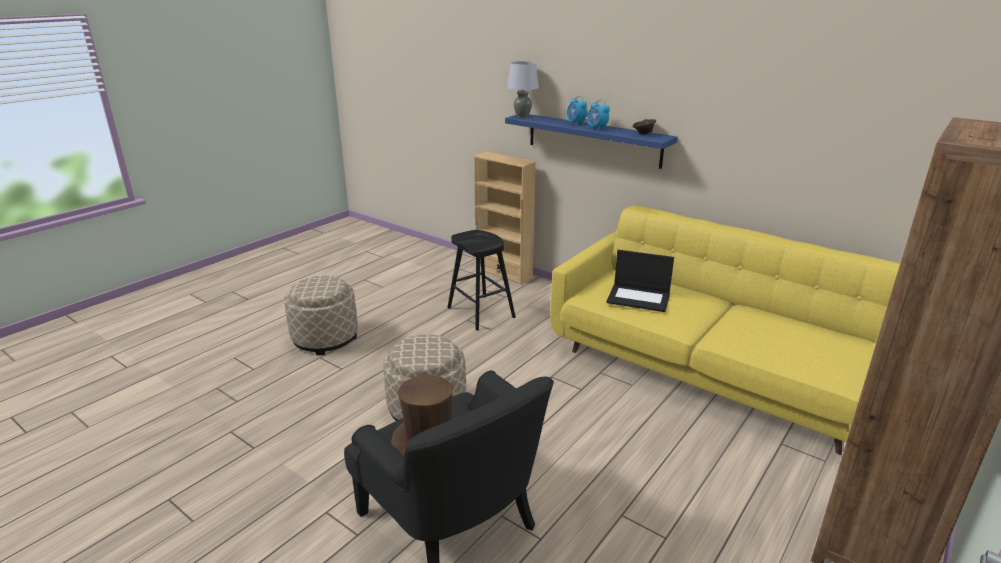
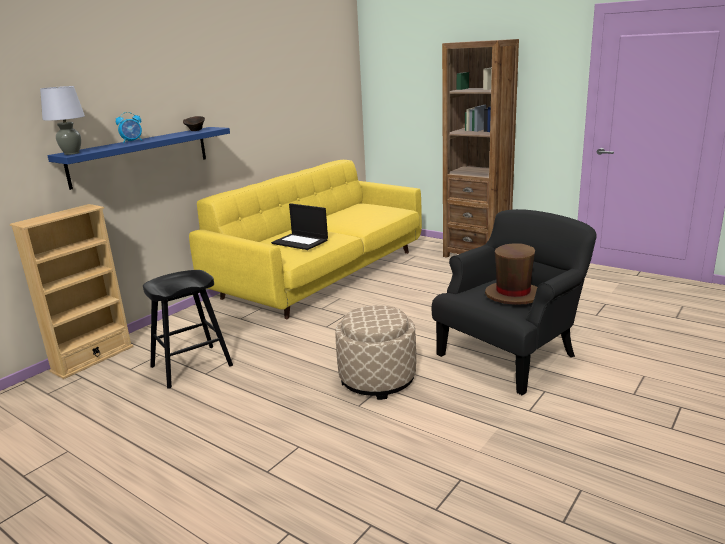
camera: 90 degrees left, 5 degrees down
beige ottoman [284,276,358,355] -> none
alarm clock [587,100,610,130] -> none
laptop [606,250,674,312] -> laptop turned 105 degrees clockwise [271,203,328,250]

